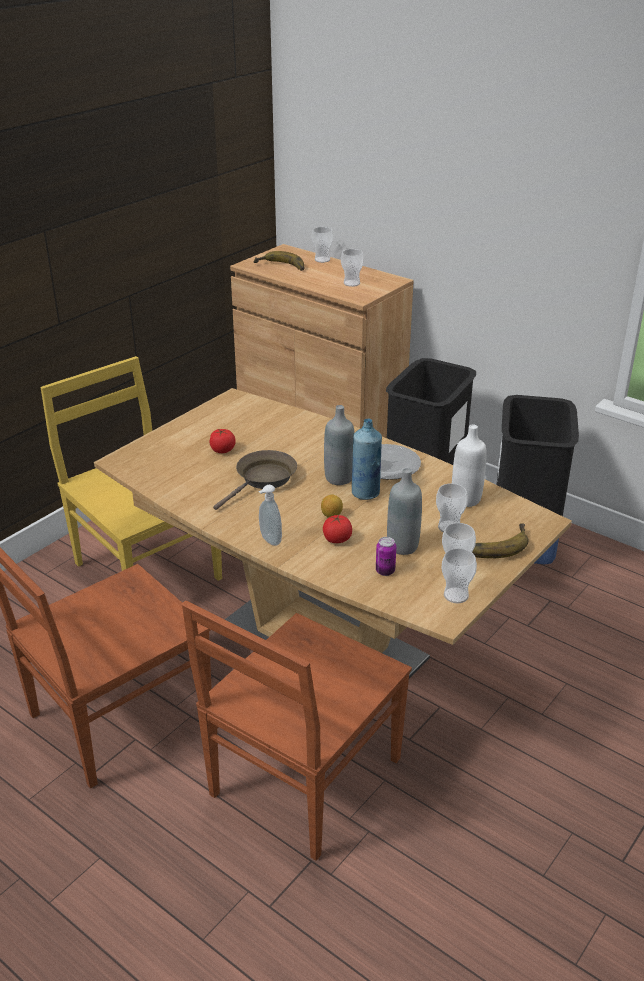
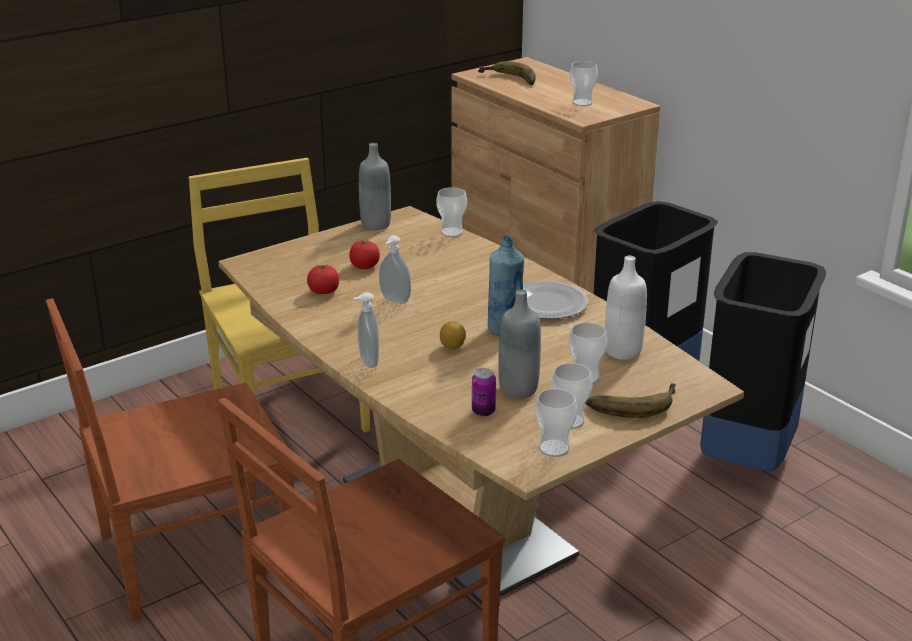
camera: 15 degrees right, 5 degrees down
brown frying pan [213,450,297,510] -> soap dispenser [379,235,411,304]
cup [312,227,333,263] -> cup moved to [436,187,467,237]
tomato [323,515,352,543] -> tomato moved to [307,264,339,294]
grey bottle [324,405,355,485] -> grey bottle moved to [359,143,391,230]

